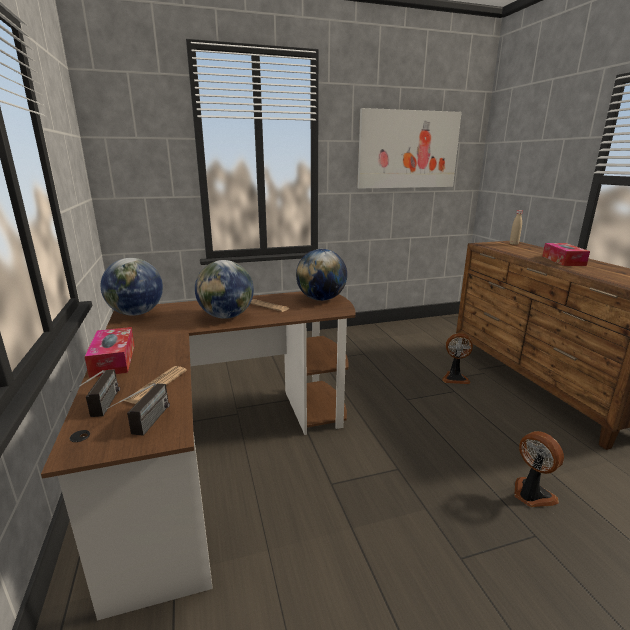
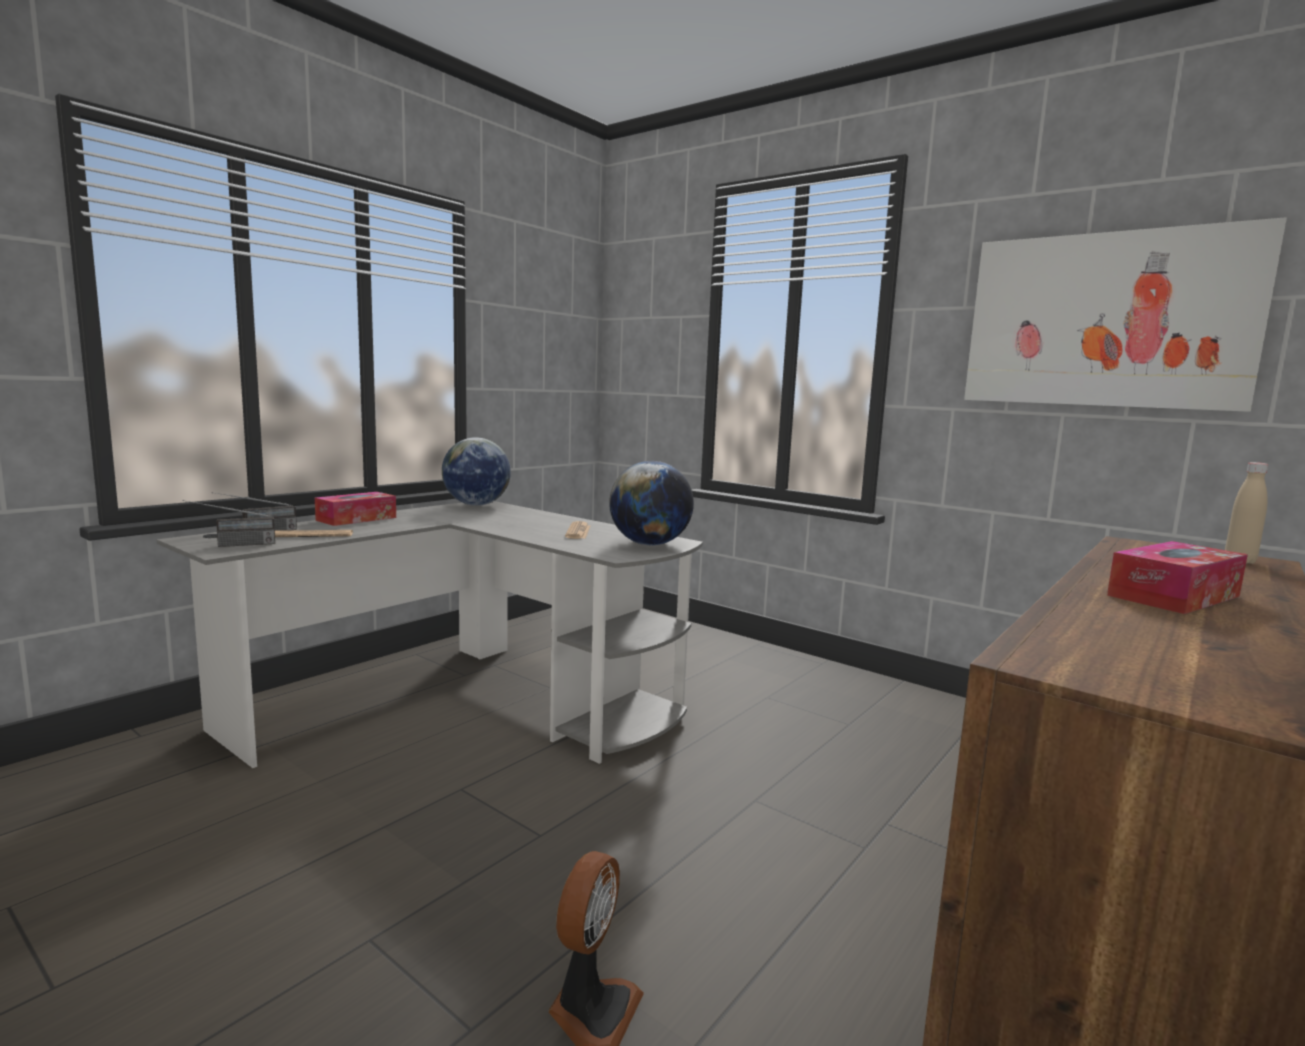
camera: 55 degrees right, 10 degrees down
brown desk [41,291,355,621] -> grey desk [156,501,703,768]
globe [195,260,254,319] -> none
fan [442,333,473,384] -> none

